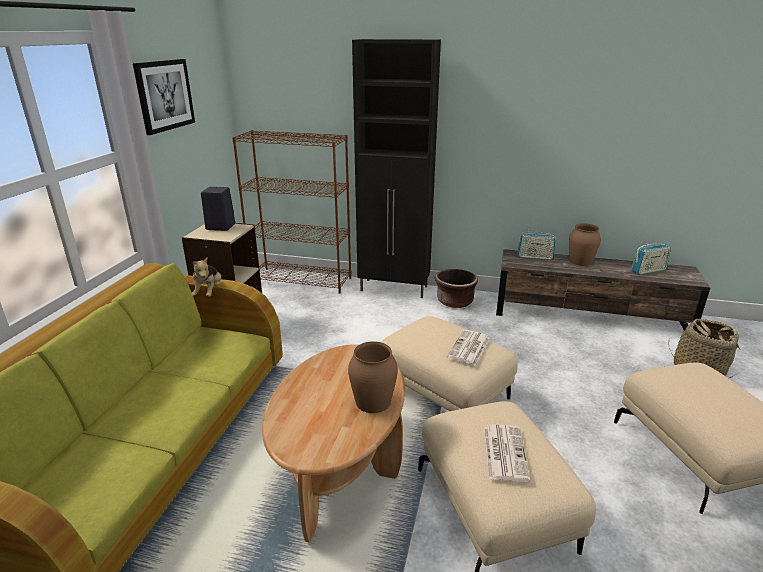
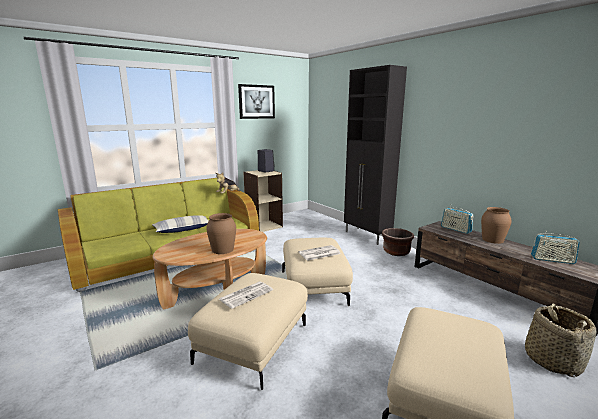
camera: 40 degrees right, 10 degrees down
brown bookcase [232,130,351,294] -> none
none -> pillow [152,215,209,233]

